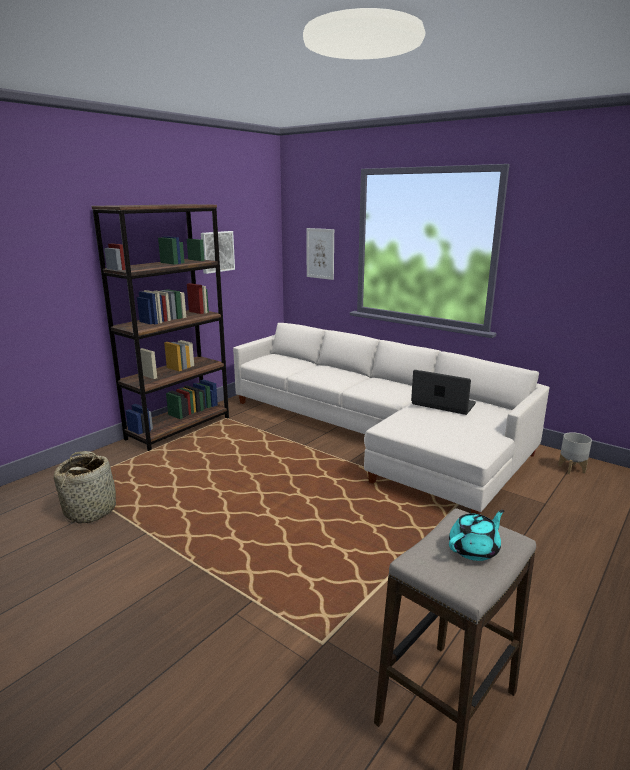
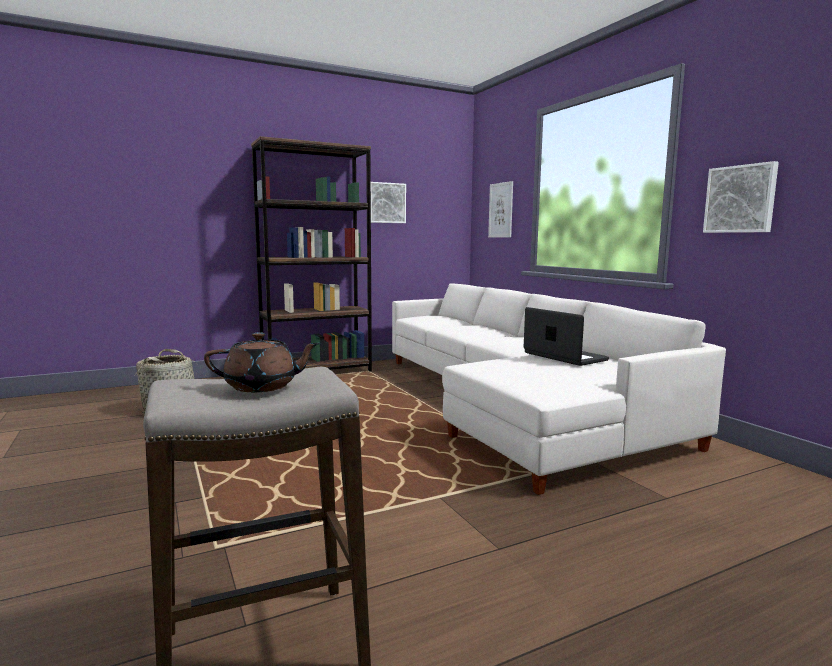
camera: 25 degrees right, 10 degrees down
turquoise teapot [449,510,504,561] -> brown teapot [204,332,320,392]
grey planter [558,432,592,474] -> none
none -> picture [703,161,779,233]

